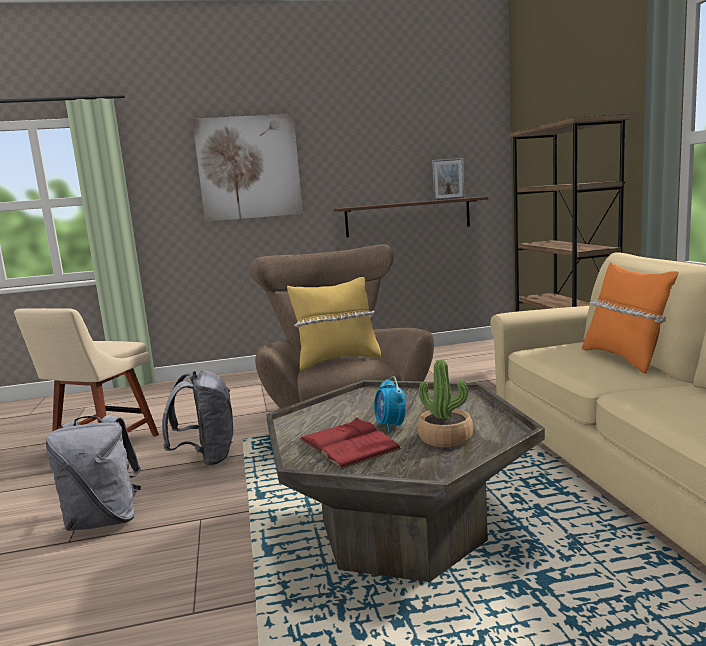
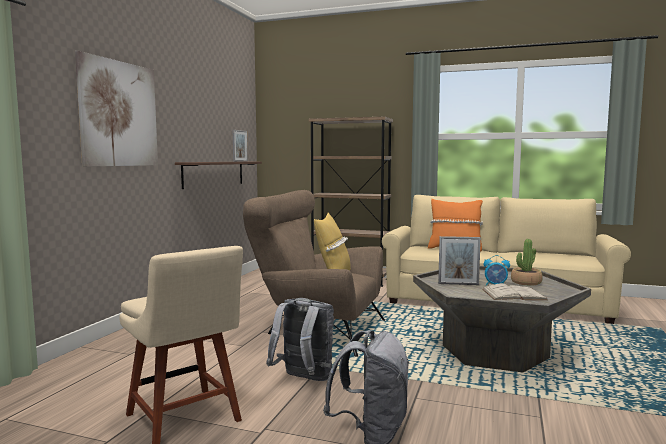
camera: 60 degrees left, 5 degrees down
red book [299,417,401,469] -> white book [482,283,548,300]
none -> picture frame [438,236,481,285]

